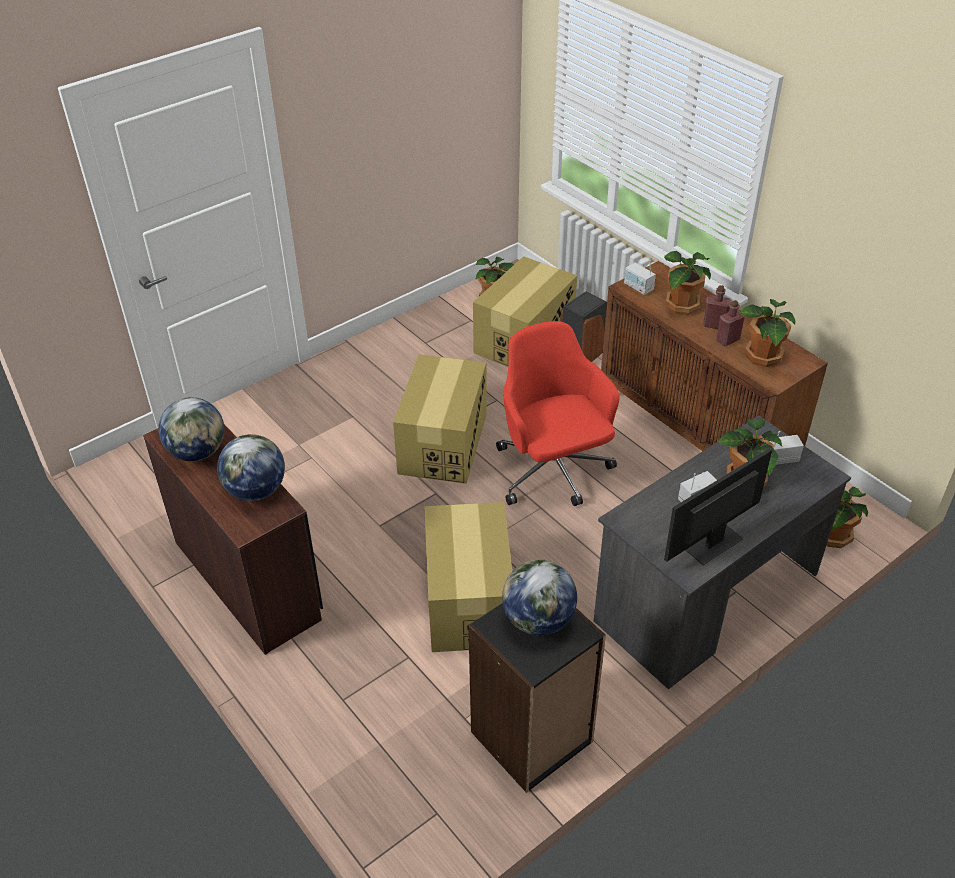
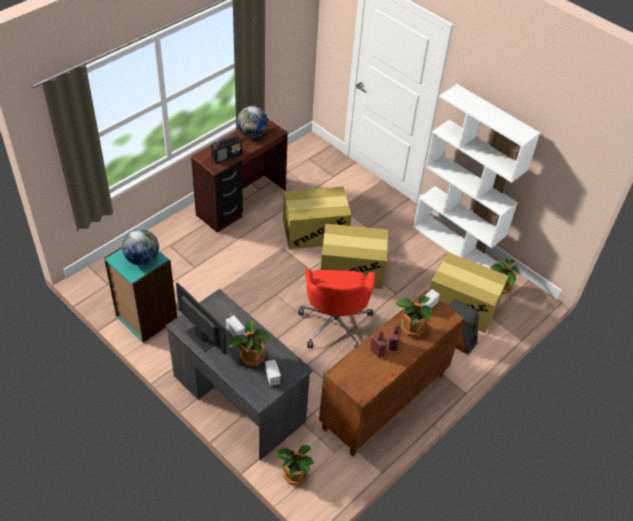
camera: 80 degrees right, 5 degrees up
globe [217,434,285,501] -> radio [211,136,242,164]
cardboard box [424,502,512,652] -> cardboard box moved to [283,187,352,249]
black bookcase [468,603,606,793] -> turquoise bookcase [104,247,177,343]
red office chair [496,321,620,506] -> red office chair turned 120 degrees clockwise [299,269,375,349]
potted plant [739,299,795,367] -> none
none -> white bookcase [413,84,540,268]

